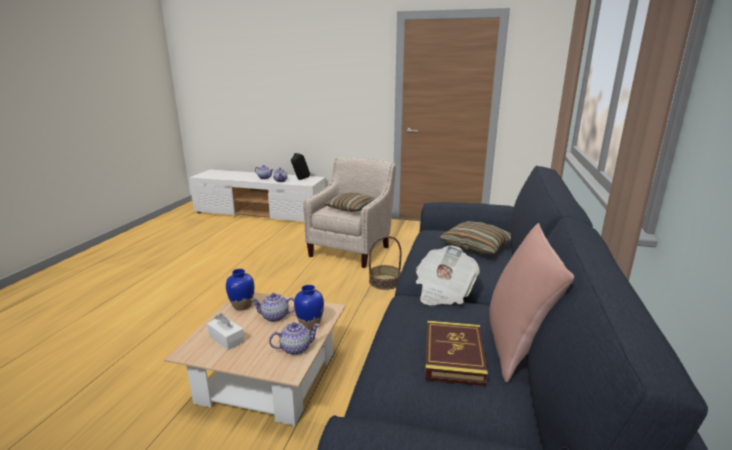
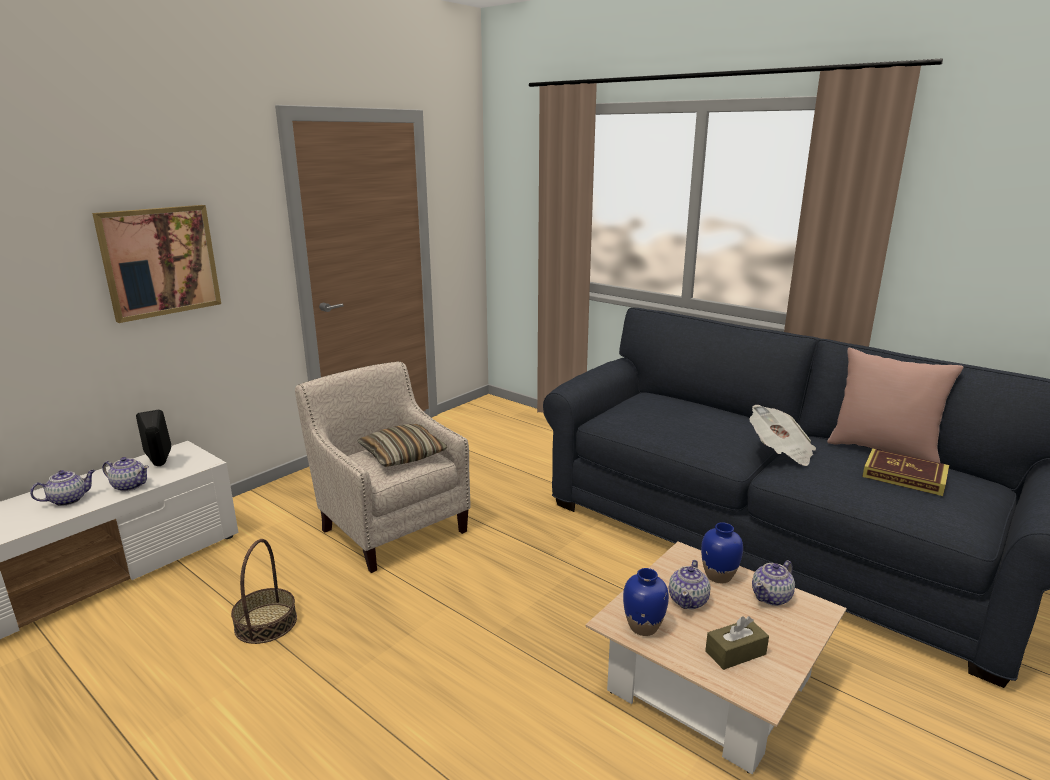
camera: 65 degrees left, 0 degrees up
white tissue box [207,313,245,350] -> brown tissue box [705,616,769,670]
teapot [269,322,320,355] -> teapot turned 135 degrees counterclockwise [752,560,795,606]
basket [369,236,402,290] -> basket moved to [231,539,297,644]
pillow [439,221,511,254] -> none
none -> picture [92,205,221,323]

